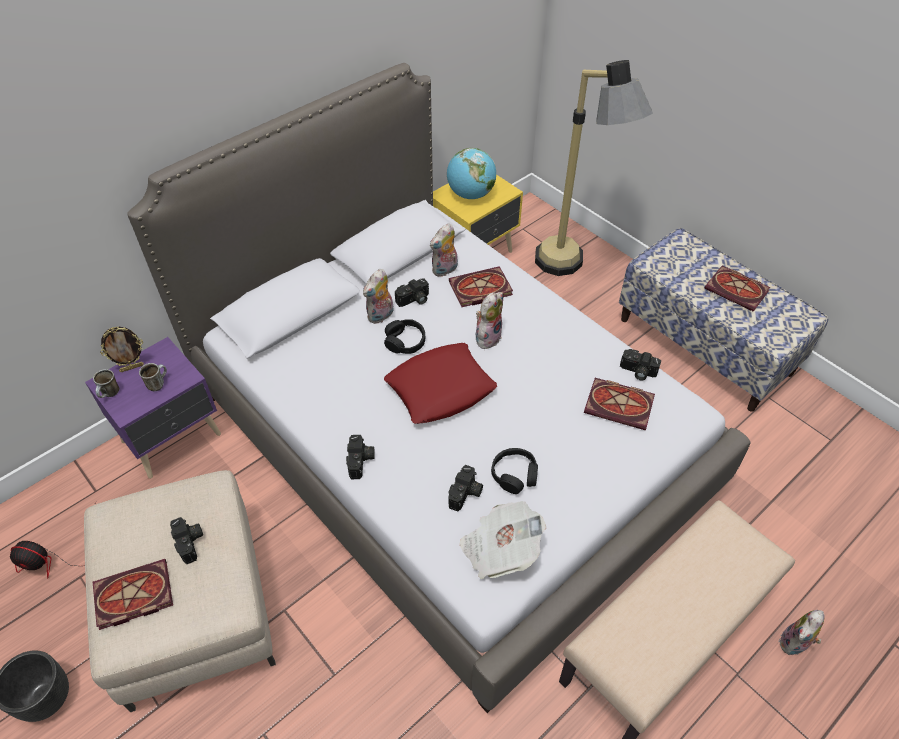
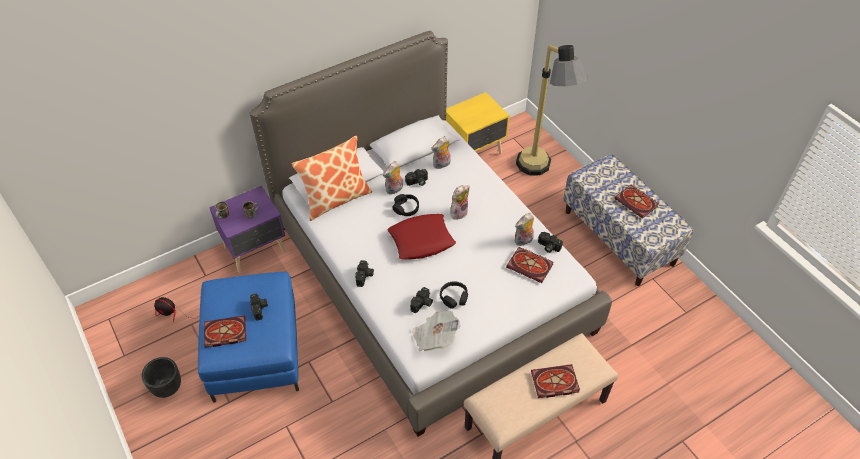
camera: 10 degrees right, 0 degrees up
beige ottoman [84,470,276,712] -> blue ottoman [198,272,299,403]
picture frame [100,327,144,372] -> none
globe [447,148,496,199] -> none
book [449,266,513,307] -> book moved to [531,364,580,398]
plush toy [778,610,825,655] -> plush toy moved to [515,213,534,246]
none -> pillow [291,135,372,221]

